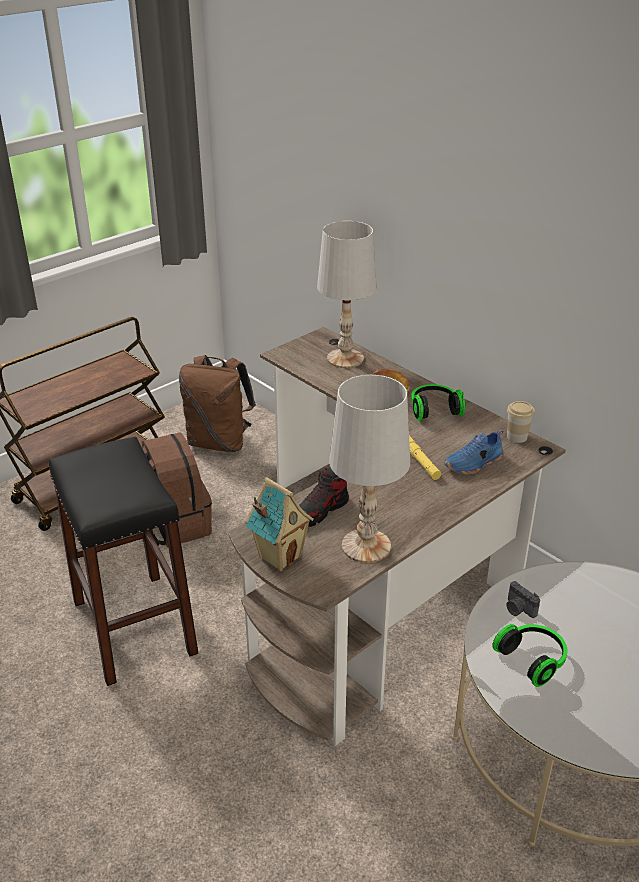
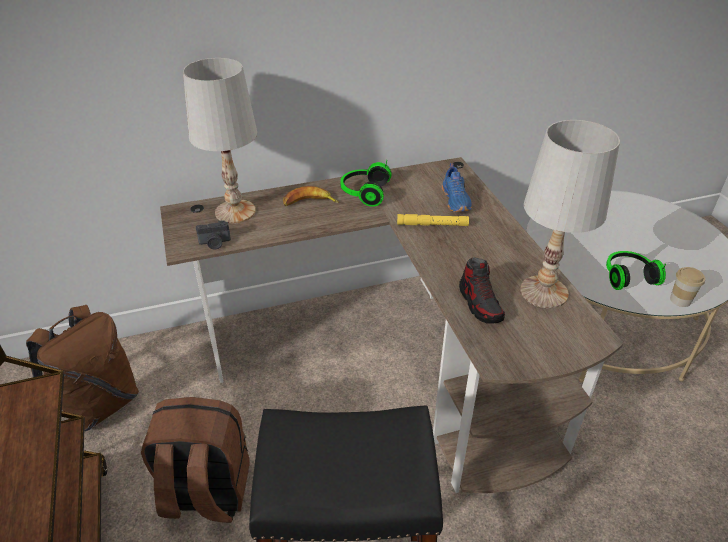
camera: 65 degrees left, 5 degrees up
toy house [245,477,314,571] -> none
cup [507,401,535,443] -> cup moved to [670,267,705,307]
camera [507,581,540,618] -> camera moved to [196,220,231,249]

